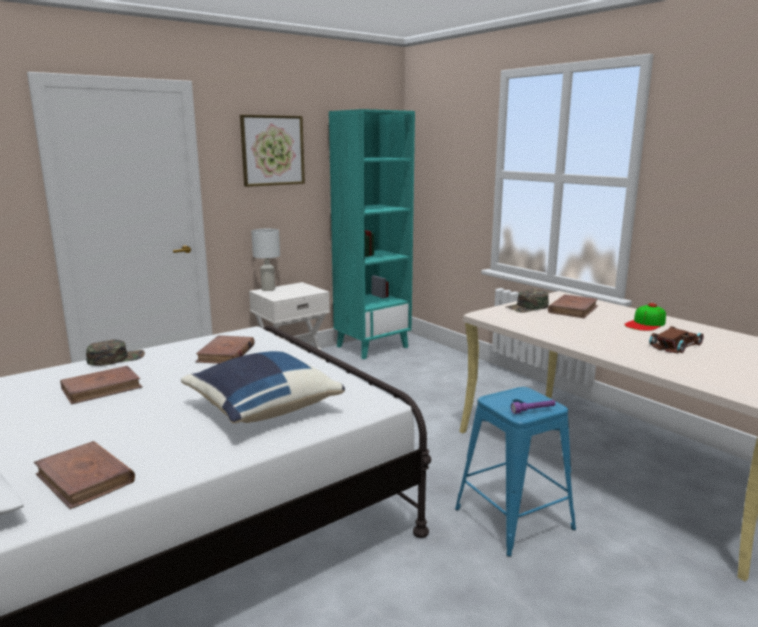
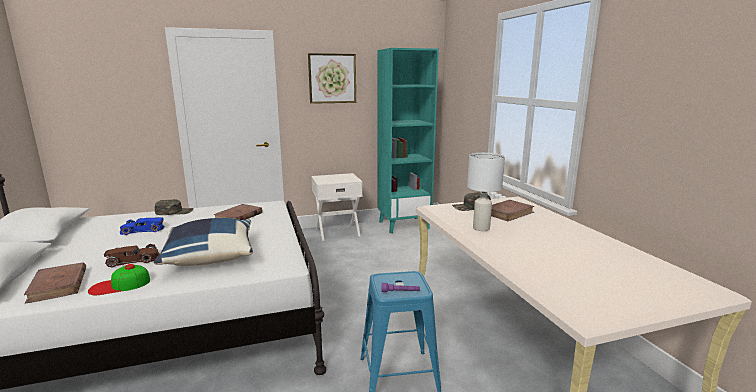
camera: 20 degrees right, 0 degrees up
brown book [60,366,143,404] -> blue toy car [120,217,165,235]
white table lamp [251,229,280,291] -> white table lamp moved to [467,153,505,231]
cap [624,303,666,331] -> cap moved to [88,264,150,295]
brown toy car [649,326,704,353] -> brown toy car moved to [104,244,159,268]

